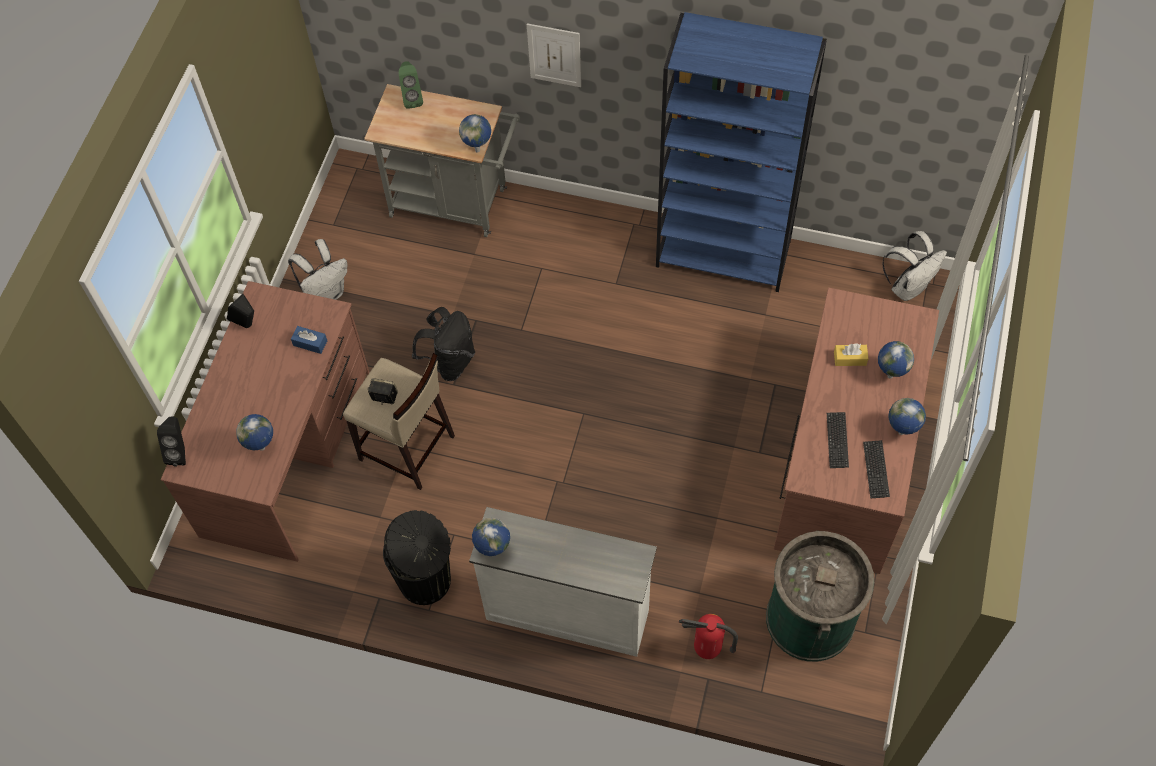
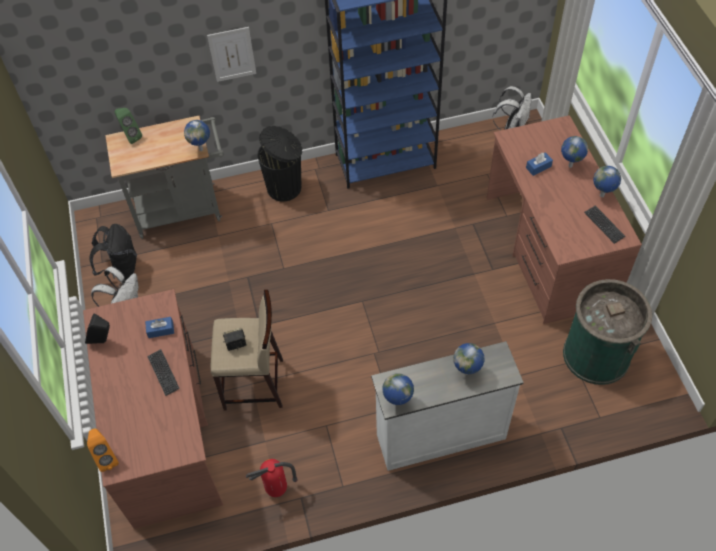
camera: 30 degrees left, 5 degrees down
black speaker [157,416,186,467] -> orange speaker [87,428,119,472]
globe [236,414,273,451] -> globe moved to [453,343,484,375]
black trash can [383,510,451,605] -> black trash can moved to [257,126,303,201]
black backpack [412,307,475,381] -> black backpack moved to [89,224,137,280]
fire extinguisher [679,614,738,659] -> fire extinguisher moved to [245,459,298,497]
keyboard [827,412,849,468] -> keyboard moved to [147,349,180,396]
yellow tissue box [834,343,868,366] -> blue tissue box [526,152,553,176]

